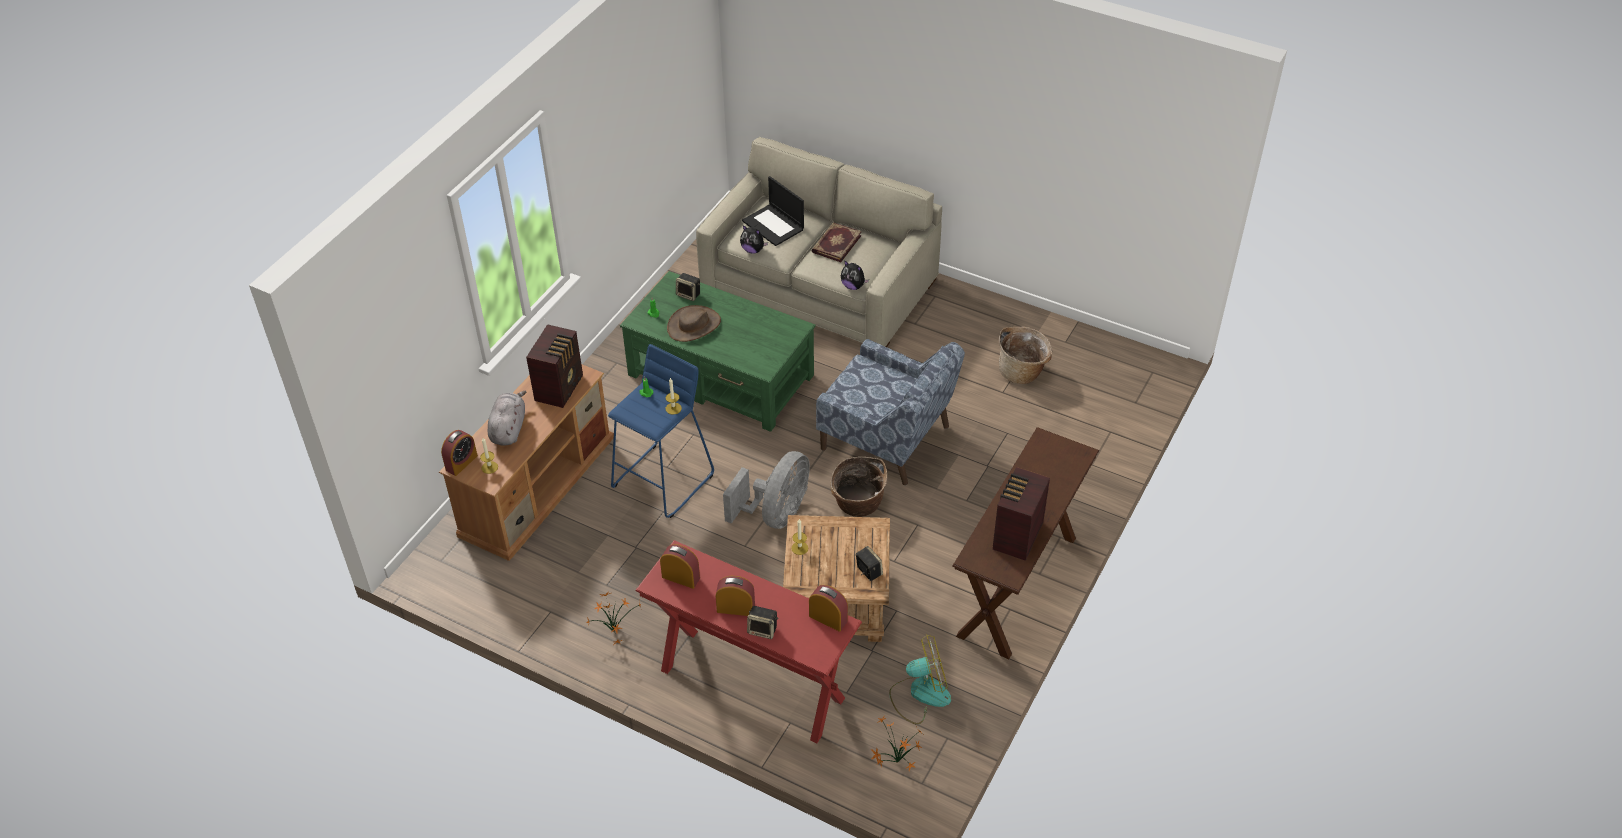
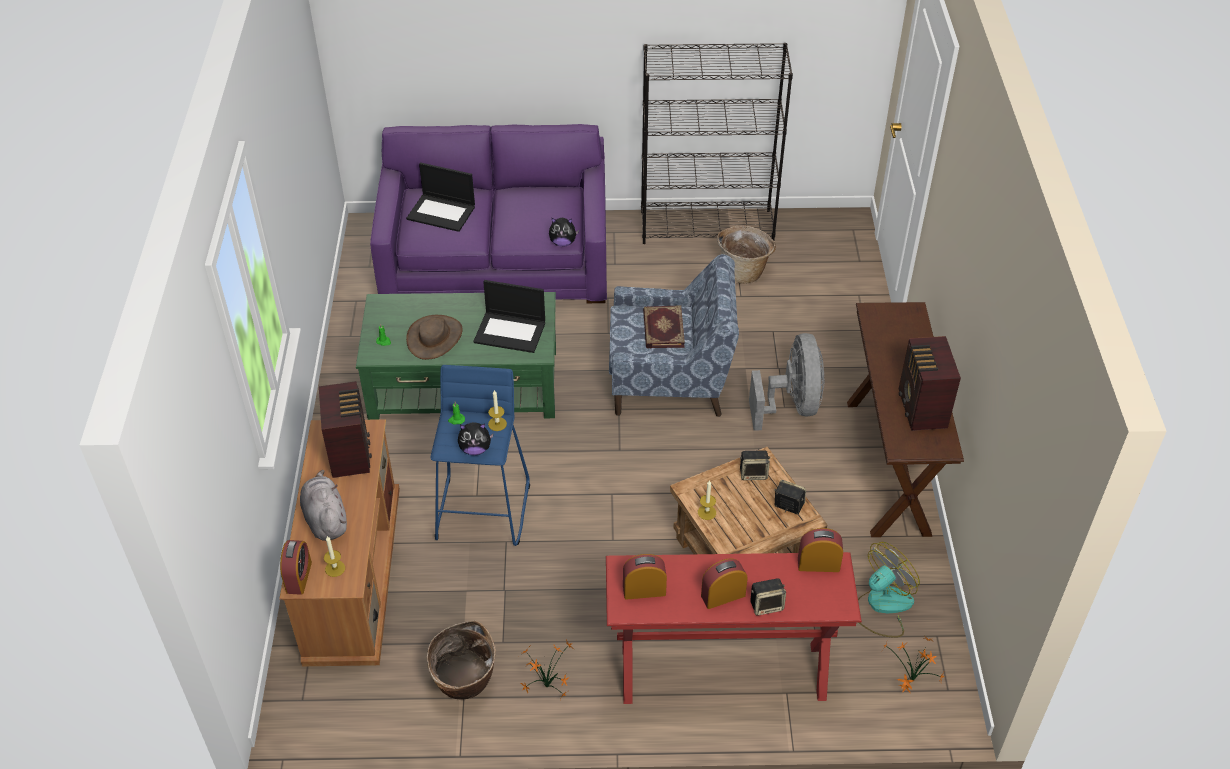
camera: 30 degrees left, 0 degrees up
speaker [676,273,700,301] -> speaker moved to [740,450,770,480]
beige sofa [696,137,942,347] -> purple sofa [370,124,607,303]
grey fan [723,451,810,529] -> grey fan moved to [749,333,825,431]
plush toy [740,225,768,253] -> plush toy moved to [458,422,494,455]
book [812,222,862,262] -> book moved to [643,305,685,348]
basket [830,457,887,517] -> basket moved to [427,621,496,699]
none -> laptop [474,280,545,353]
none -> black bookcase [641,43,793,244]

